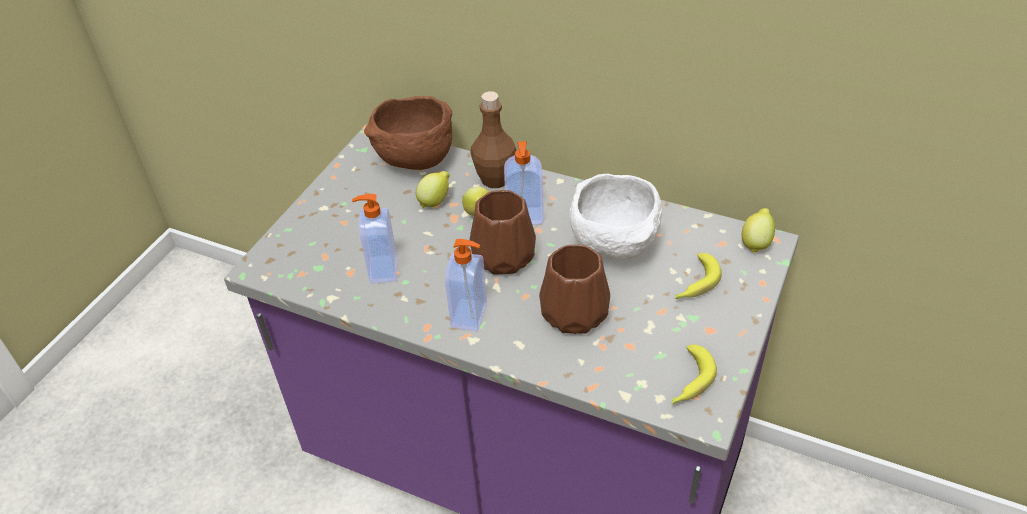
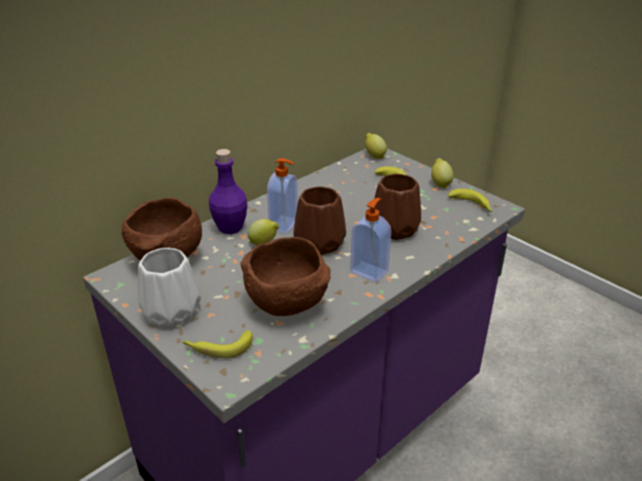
camera: 70 degrees left, 10 degrees down
soap dispenser [352,194,397,283] -> brown bowl [241,237,331,316]
lemon [416,171,450,208] -> lemon moved to [431,158,454,188]
brown bottle [470,91,517,188] -> purple bottle [209,149,247,234]
white bowl [569,174,662,260] -> none
none -> white vase [138,248,201,328]
none -> banana [182,330,253,358]

